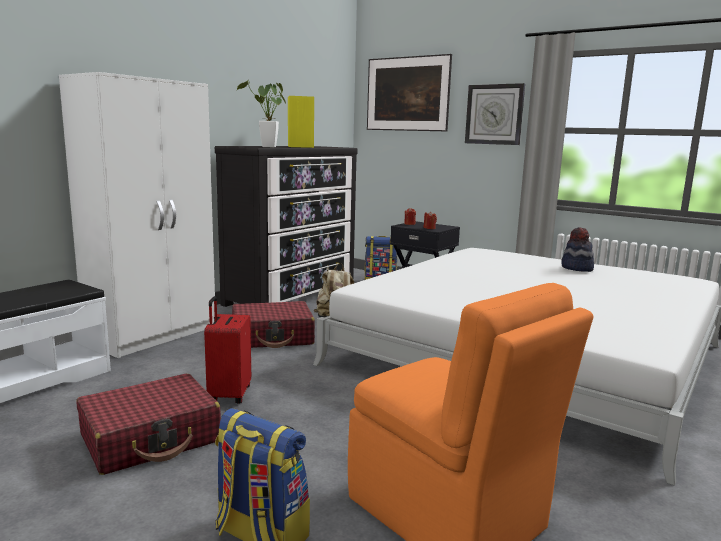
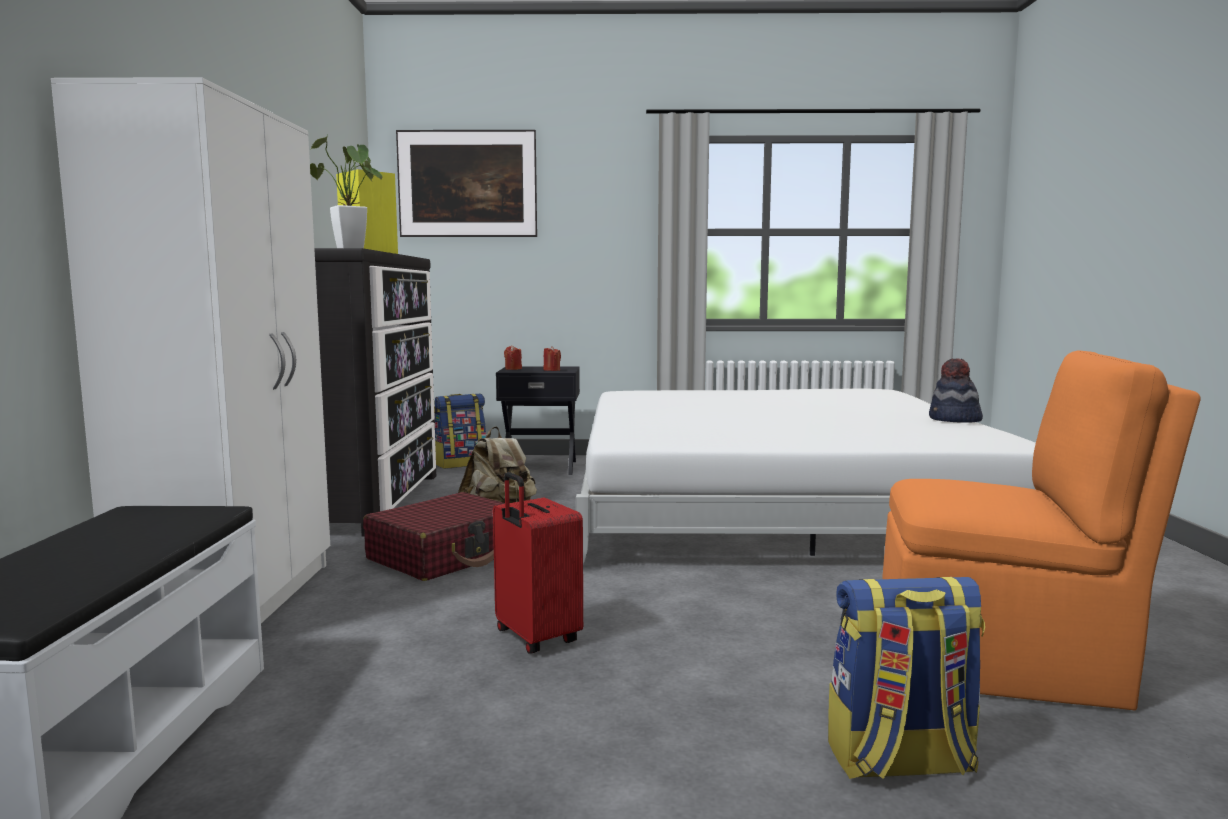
camera: 35 degrees left, 5 degrees down
red suitcase [76,374,221,475] -> none
wall clock [465,83,525,145] -> none
hat [561,227,594,272] -> hat moved to [929,359,983,423]

